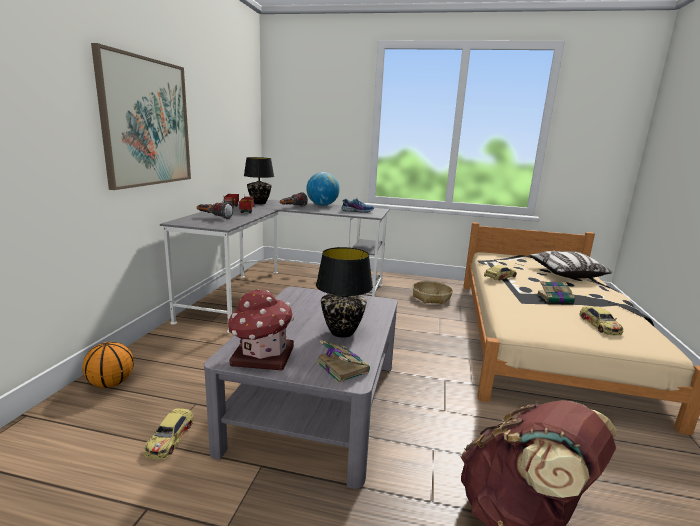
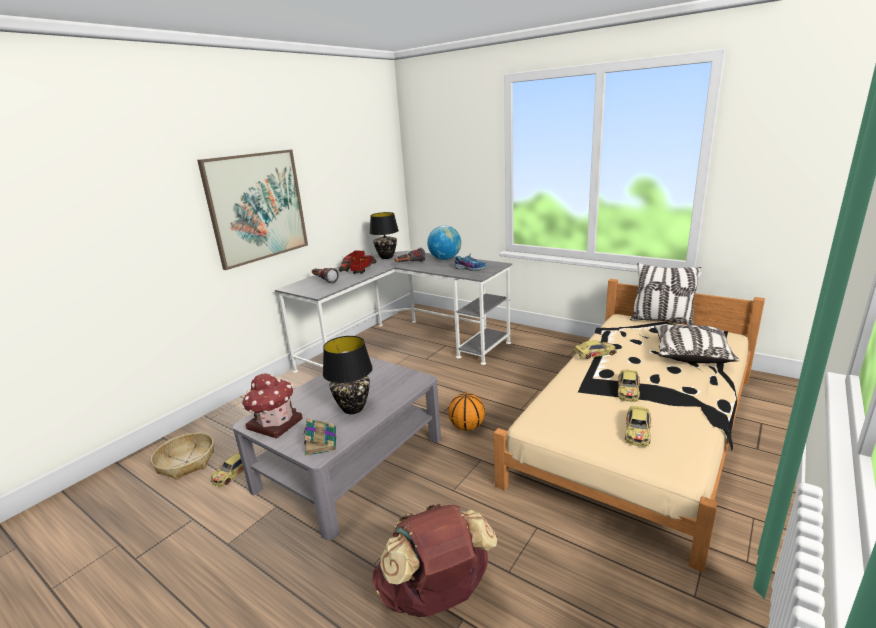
camera: 25 degrees right, 5 degrees up
basketball [82,342,133,388] -> basketball moved to [448,393,485,431]
basket [413,281,453,304] -> basket moved to [151,432,214,480]
book [537,281,575,303] -> toy car [617,369,640,402]
none -> pillow [630,263,701,325]

